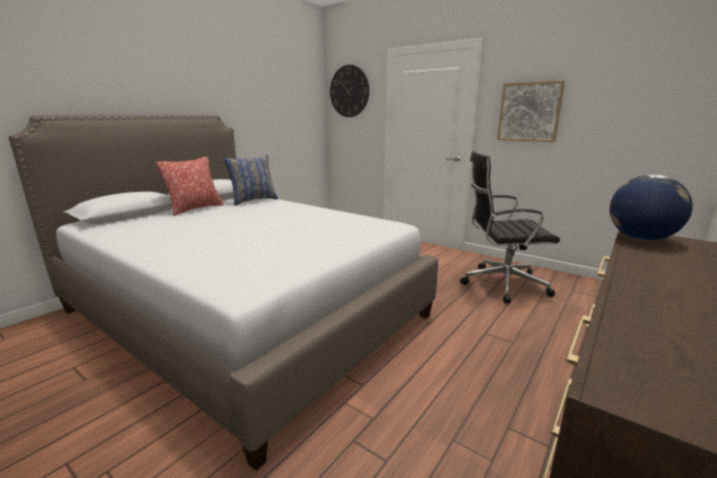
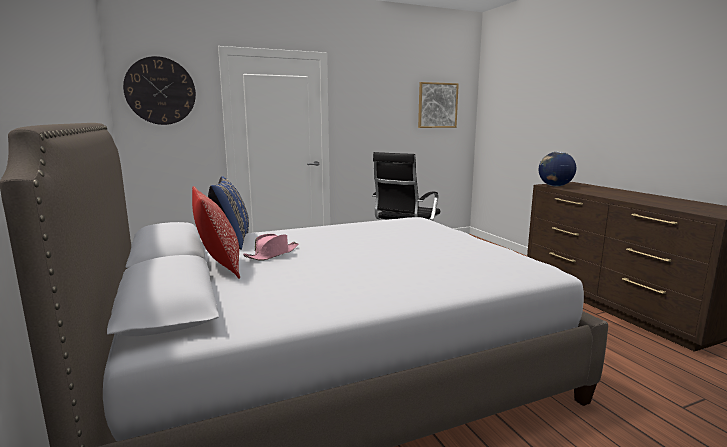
camera: 60 degrees left, 5 degrees down
picture [497,81,565,142] -> picture moved to [418,82,459,128]
none -> pink hat [243,234,298,260]

